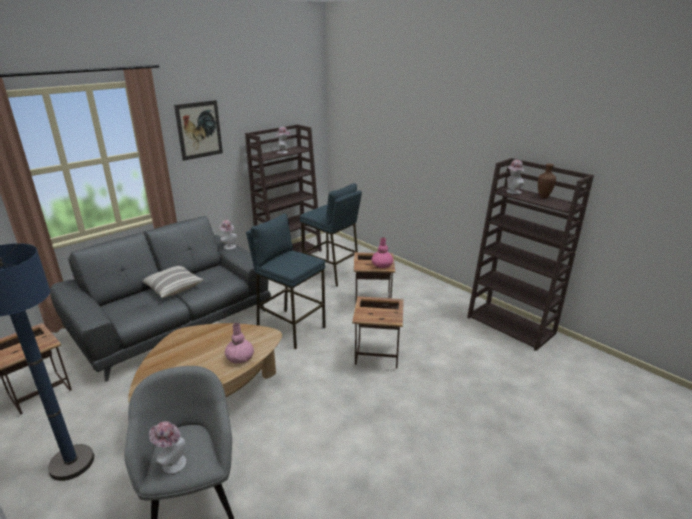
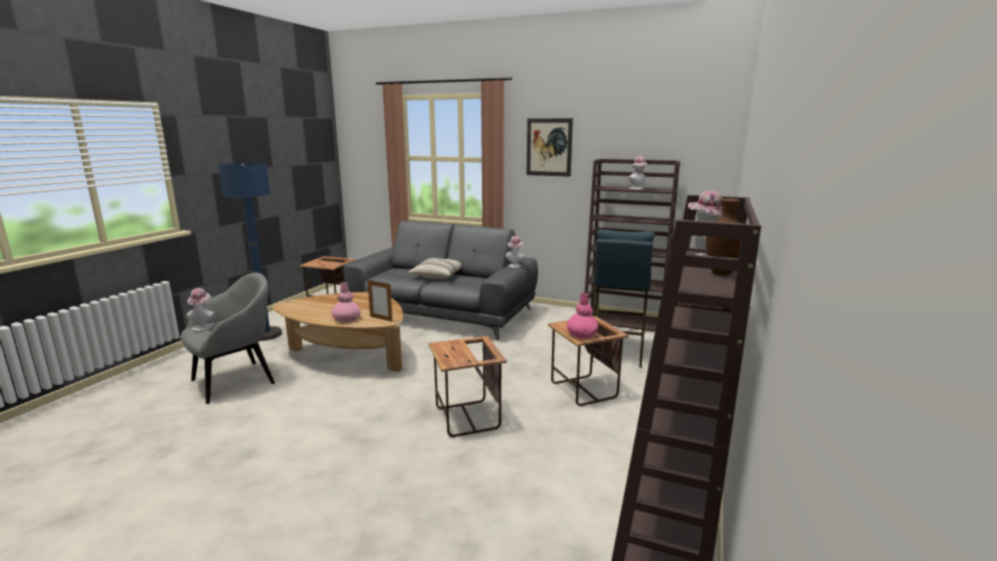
camera: 65 degrees right, 10 degrees down
blue stool [246,213,326,349] -> none
none -> picture frame [367,279,393,322]

